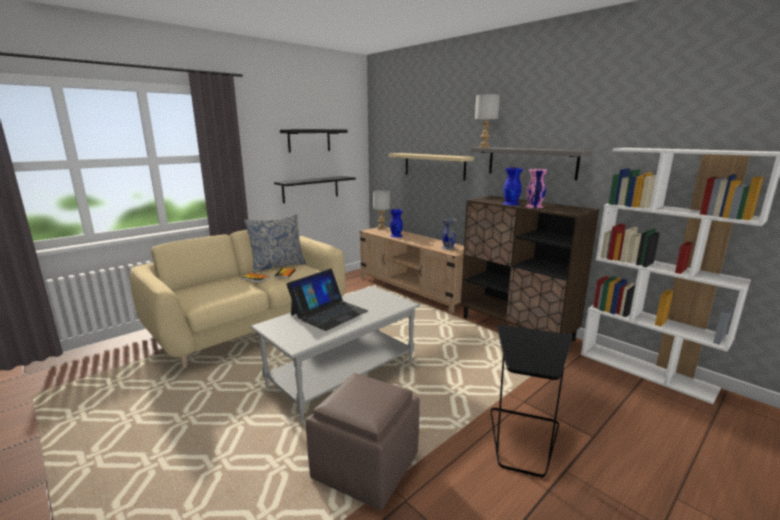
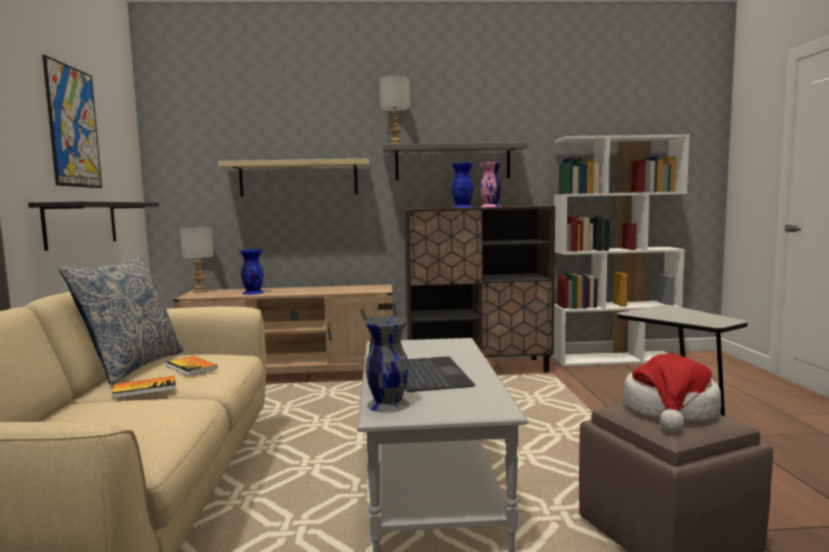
camera: 50 degrees left, 10 degrees down
black shelf [280,129,348,153] -> picture [42,55,102,188]
grey vase [442,218,457,250] -> grey vase moved to [365,316,409,413]
none -> hat [624,354,721,432]

